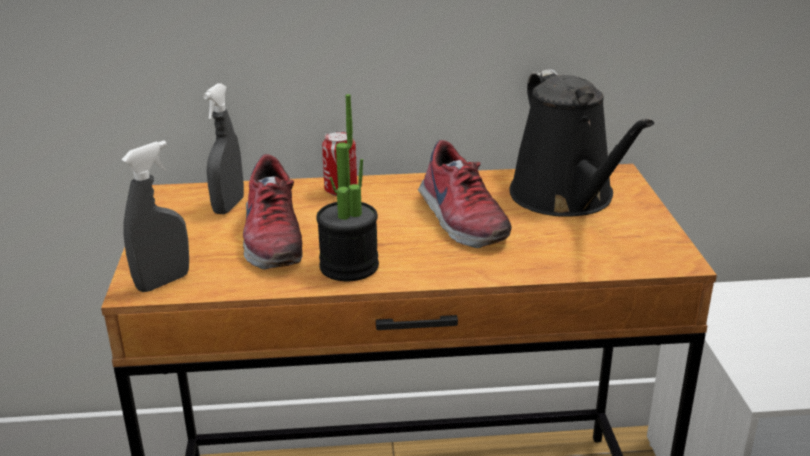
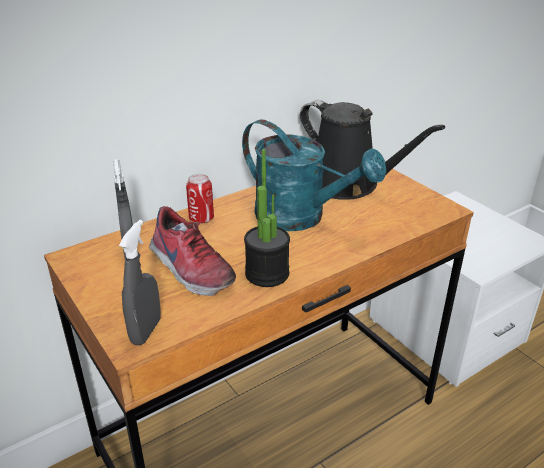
camera: 30 degrees left, 5 degrees up
shoe [418,140,511,248] -> turquoise watering can [242,119,386,231]

